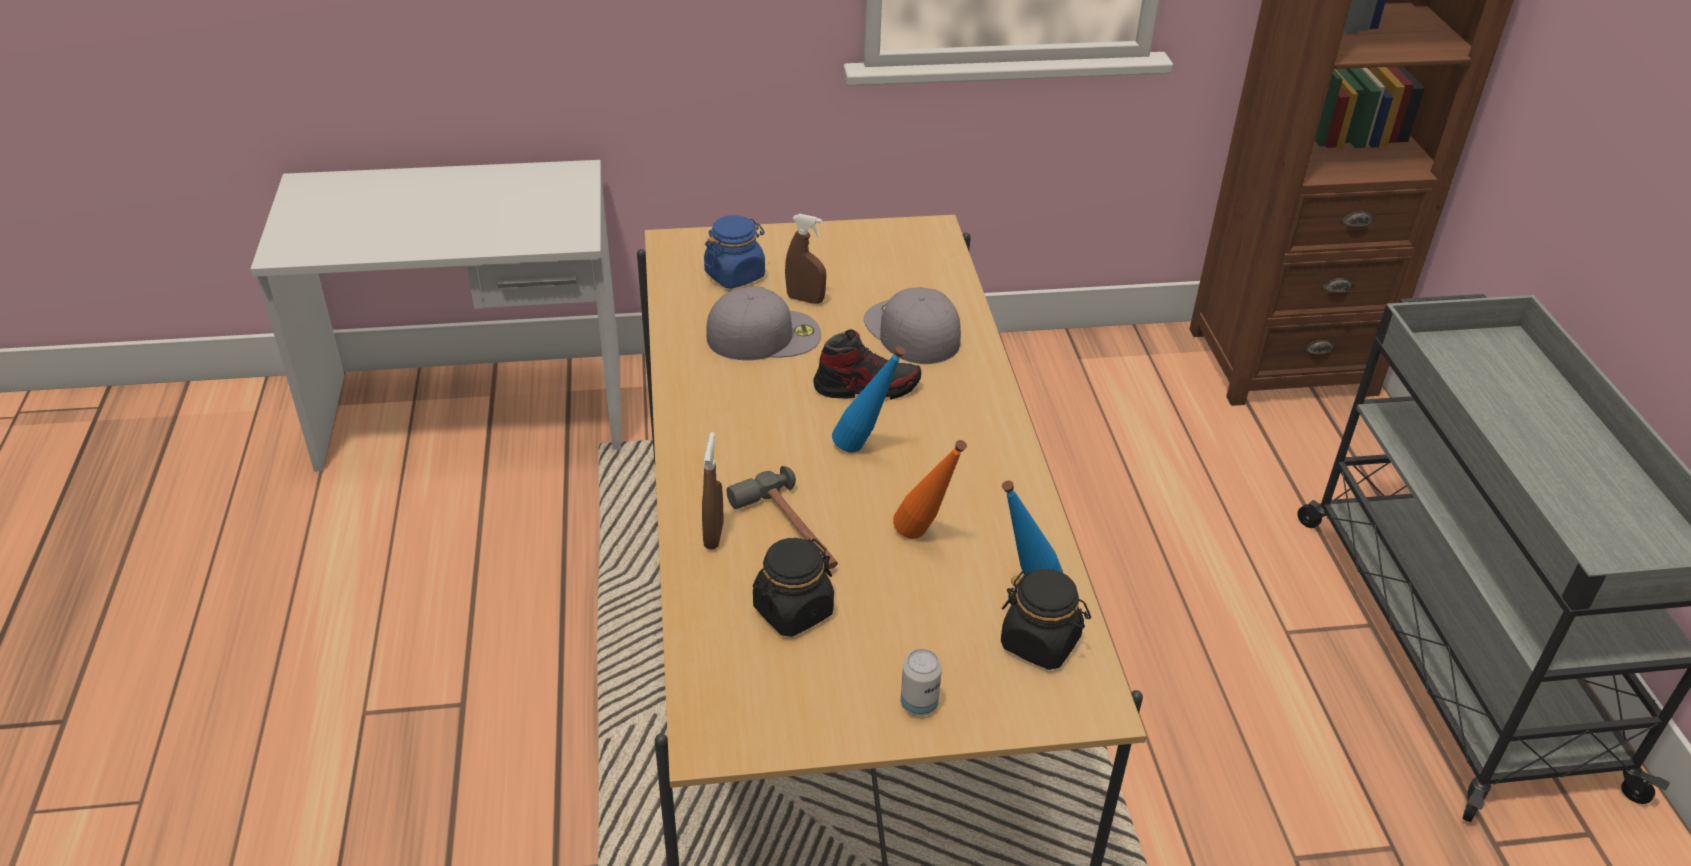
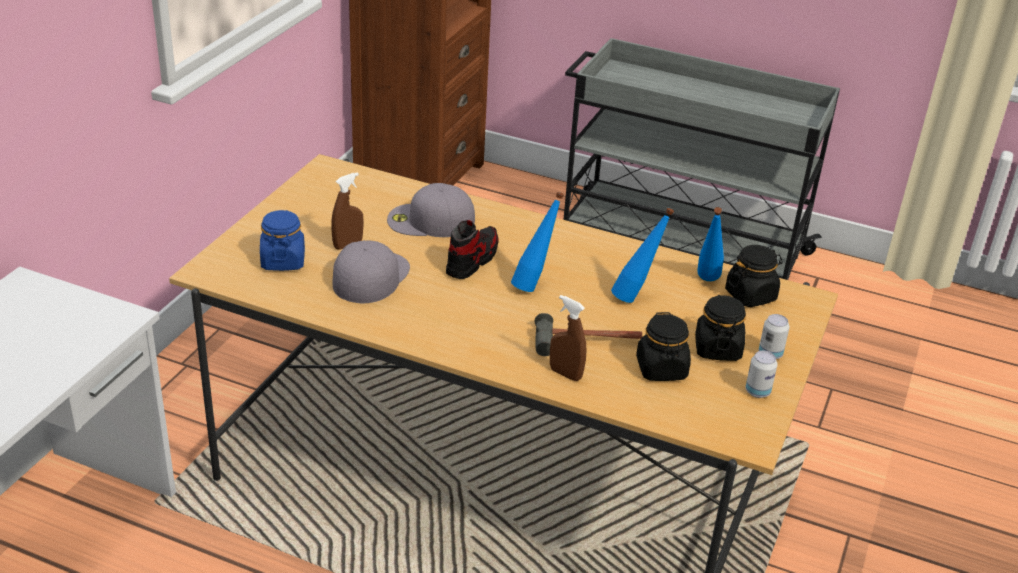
camera: 60 degrees left, 5 degrees down
orange bottle [893,440,967,539] -> blue bottle [611,208,674,303]
none -> black jar [695,295,746,361]
none -> can [745,351,778,398]

